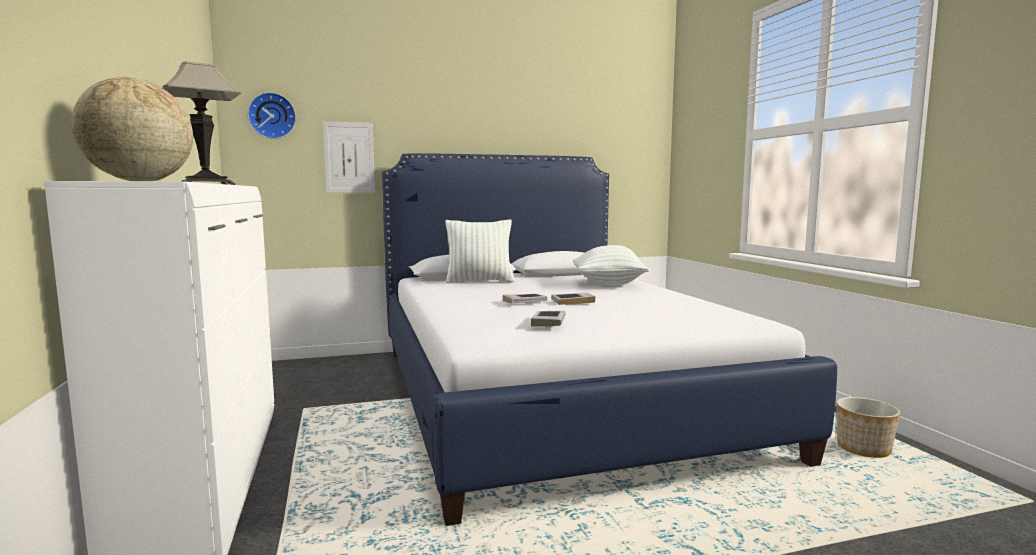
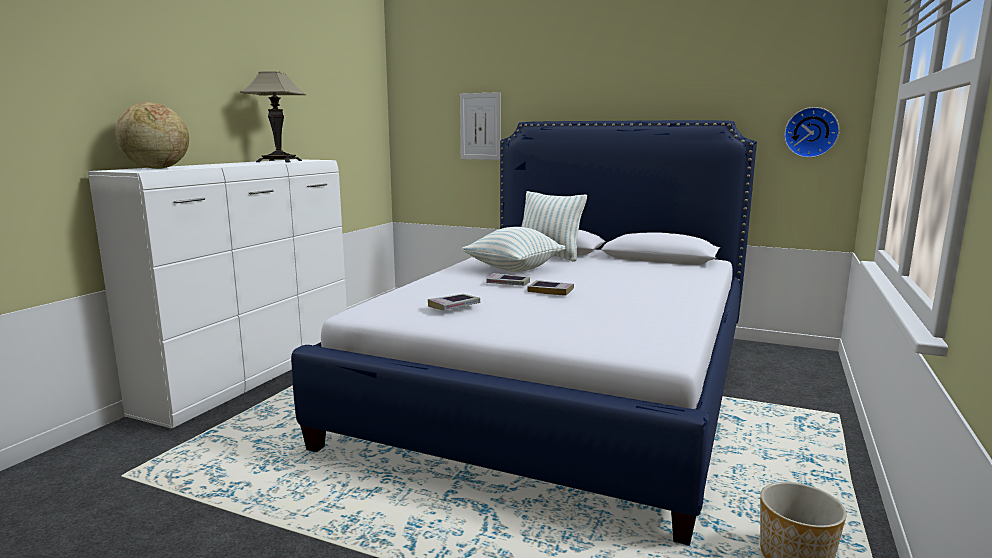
camera: 40 degrees right, 5 degrees up
wall clock [247,92,296,139] -> wall clock moved to [784,107,840,158]
pillow [573,245,650,285] -> pillow moved to [462,227,565,272]

